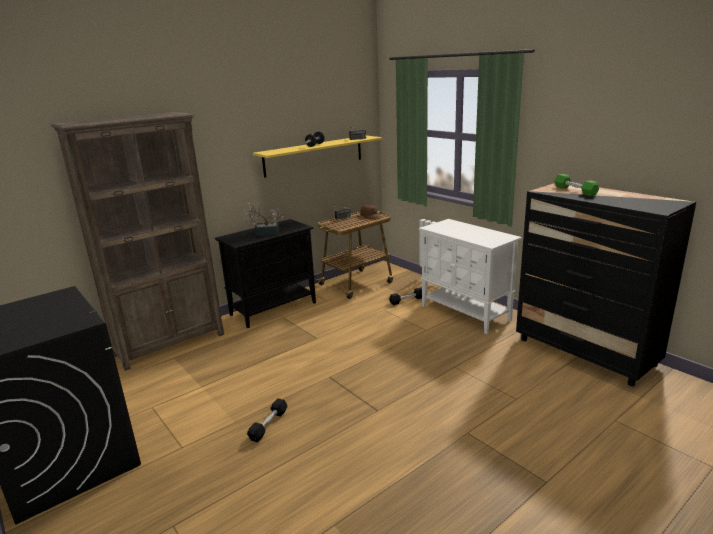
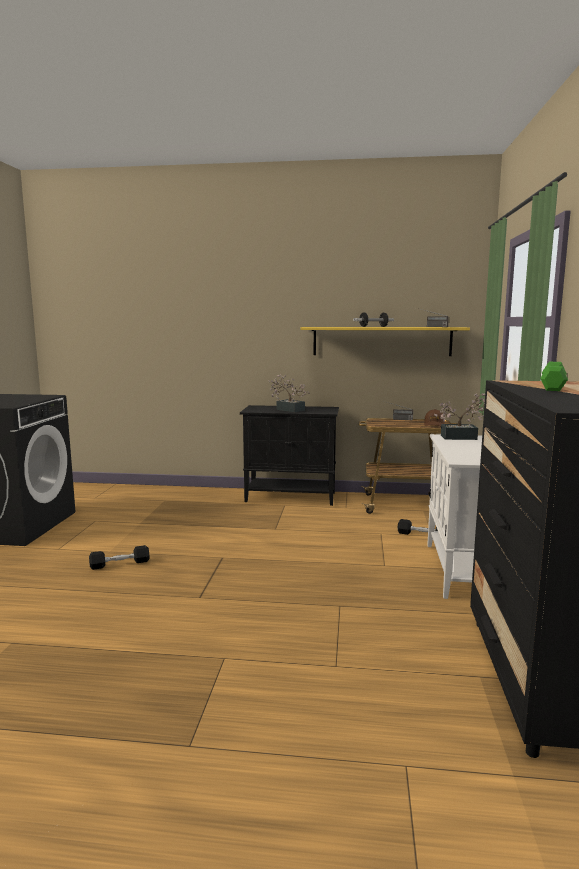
camera: 45 degrees right, 10 degrees down
brown bookcase [51,112,224,371] -> none
none -> potted plant [434,393,485,440]

